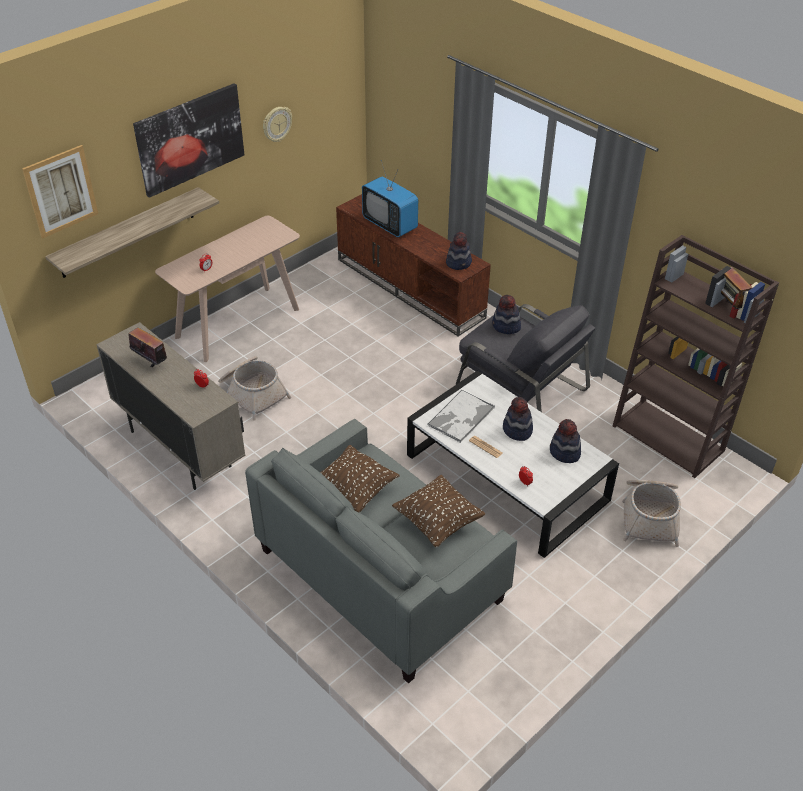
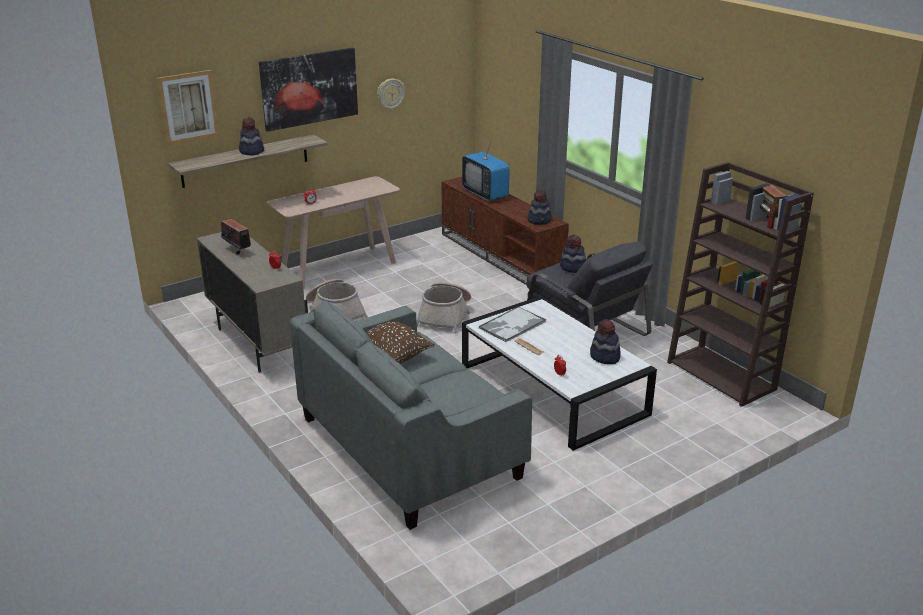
camera: 10 degrees right, 15 degrees down
brown pillow [392,475,485,548] -> none
hat [503,397,533,441] -> hat moved to [239,117,264,156]
basket [622,480,681,547] -> basket moved to [417,282,471,333]

